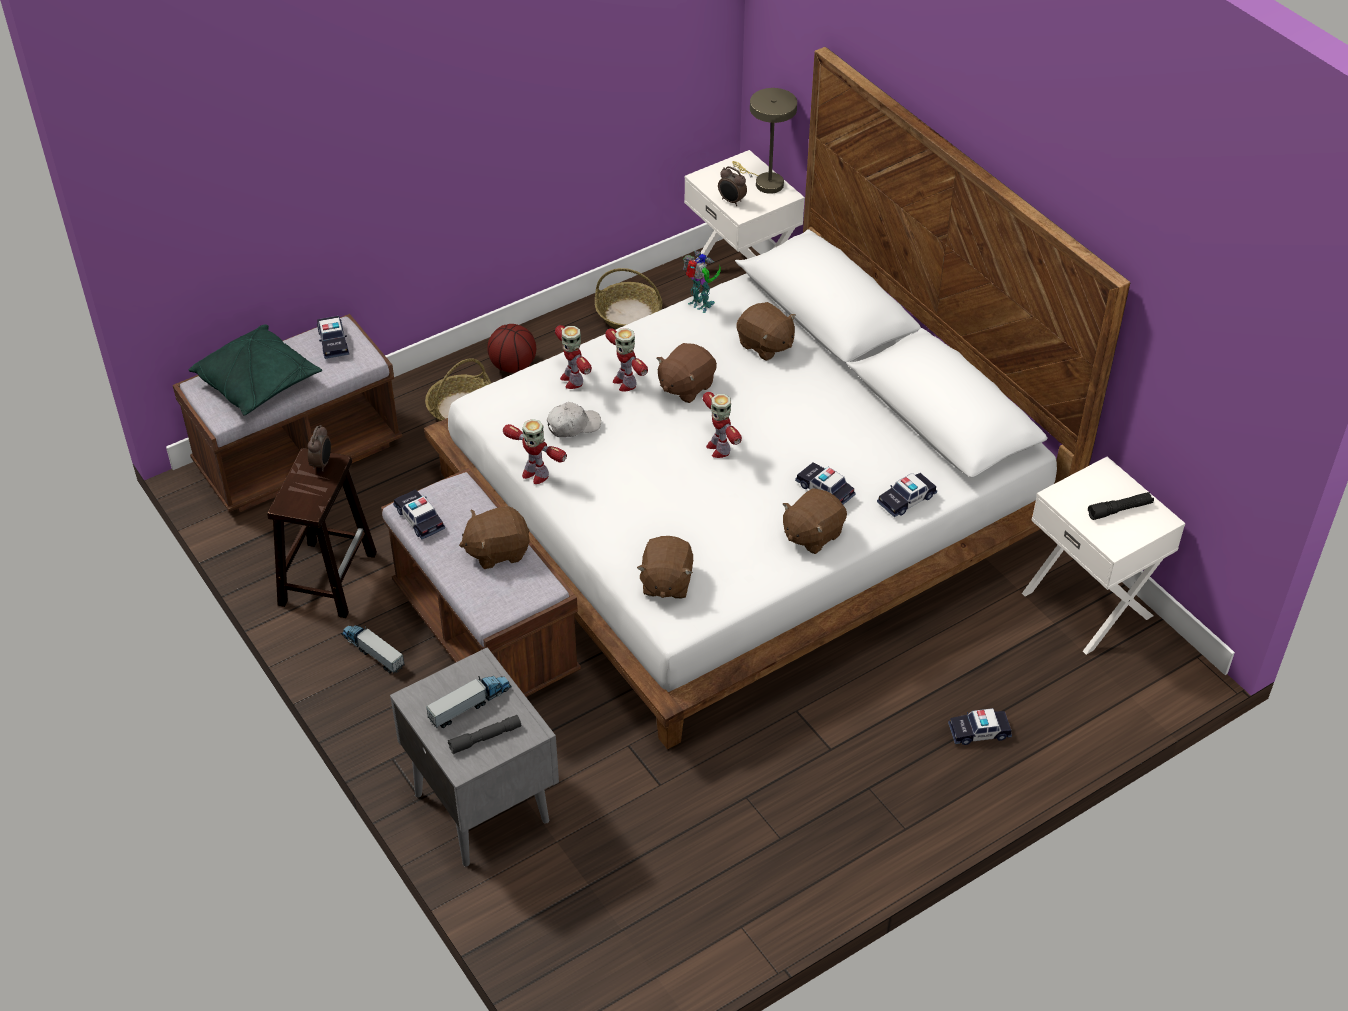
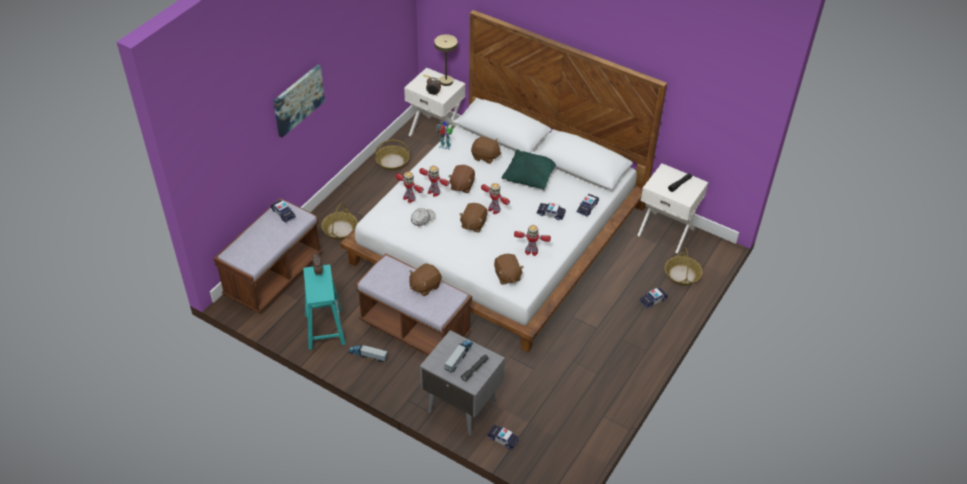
camera: 25 degrees left, 0 degrees up
green pillow [189,324,322,416] -> green pillow moved to [501,149,556,190]
brown stool [267,448,377,618] -> turquoise stool [303,265,346,350]
toy car [393,489,445,539] -> toy car moved to [487,425,520,450]
basketball [487,324,536,373] -> none
toy robot [503,419,567,484] -> toy robot moved to [514,225,551,256]
brown plush toy [782,488,847,554] -> brown plush toy moved to [459,203,487,233]
none -> picture [273,64,325,138]
none -> basket [665,247,702,285]

